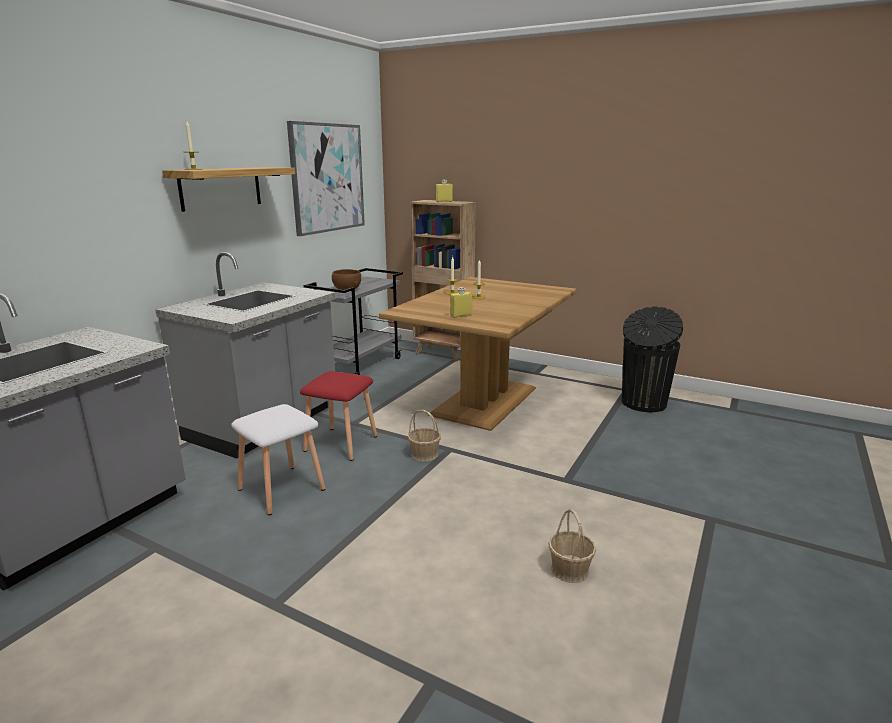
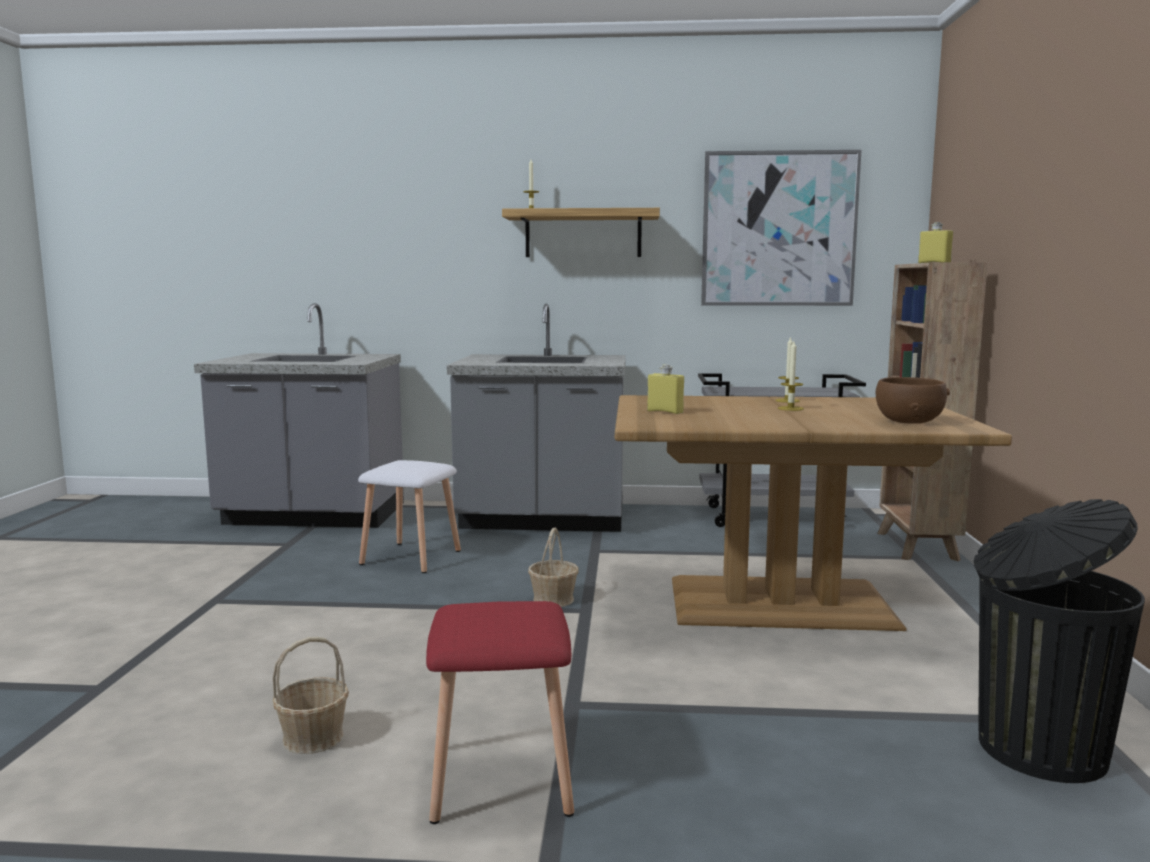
camera: 65 degrees right, 10 degrees down
red stool [300,371,377,461] -> red stool moved to [426,601,574,824]
brown bowl [332,269,361,290] -> brown bowl moved to [876,377,950,424]

